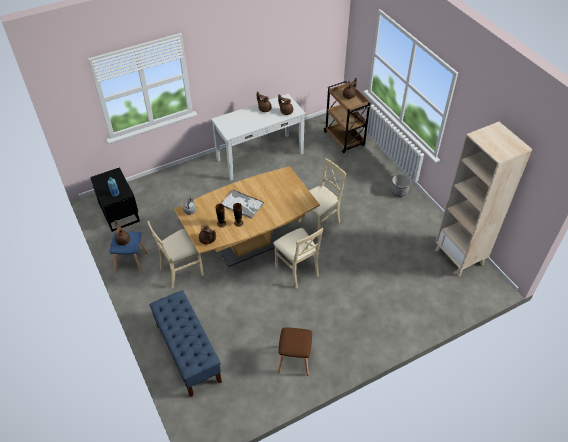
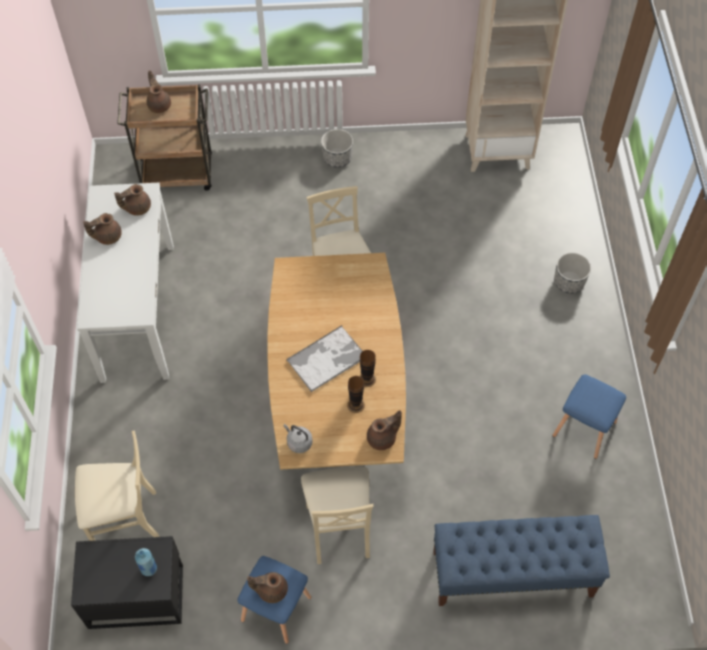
camera: 65 degrees left, 10 degrees up
beige chair [273,228,324,289] -> beige chair moved to [75,431,159,541]
brown stool [278,327,312,376] -> blue stool [553,374,626,459]
none -> planter [554,253,591,294]

